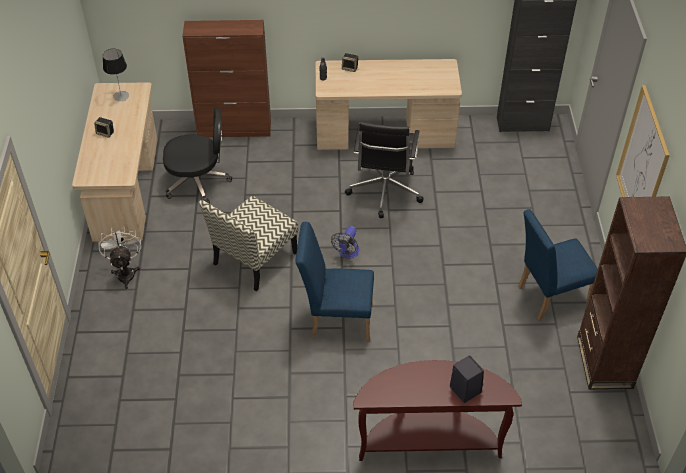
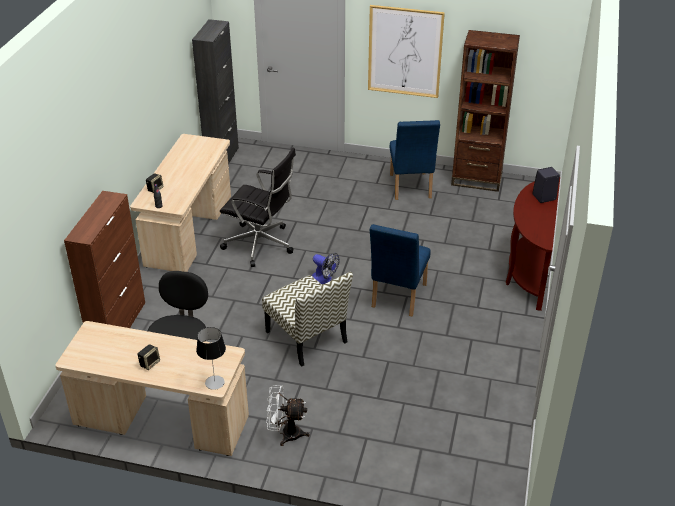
camera: 75 degrees left, 10 degrees down
table lamp [103,48,129,101] -> table lamp moved to [196,327,226,390]

